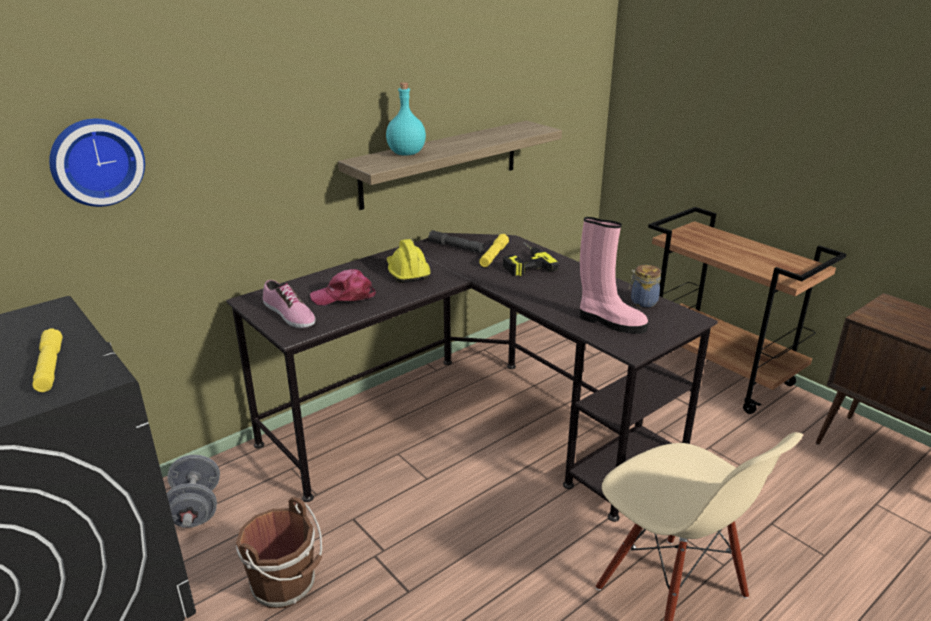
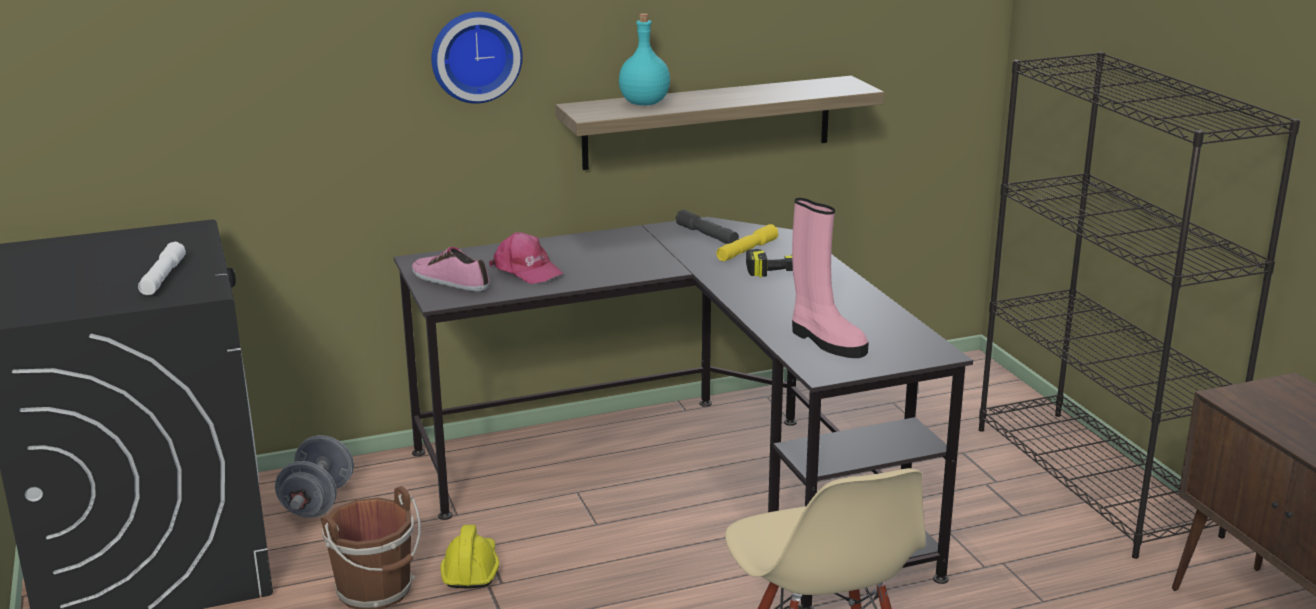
camera: 20 degrees right, 5 degrees down
yellow flashlight [33,329,63,392] -> white flashlight [138,242,186,295]
wall clock [49,119,145,207] -> wall clock moved to [431,12,523,104]
shoe [263,280,316,328] -> shoe turned 150 degrees clockwise [412,247,489,292]
pink cap [310,269,376,306] -> pink cap turned 150 degrees counterclockwise [489,232,564,284]
yellow hard hat [387,239,431,283] -> yellow hard hat moved to [441,525,499,588]
jar [629,265,661,307] -> none
brown cart [648,207,846,414] -> black bookcase [979,52,1300,559]

